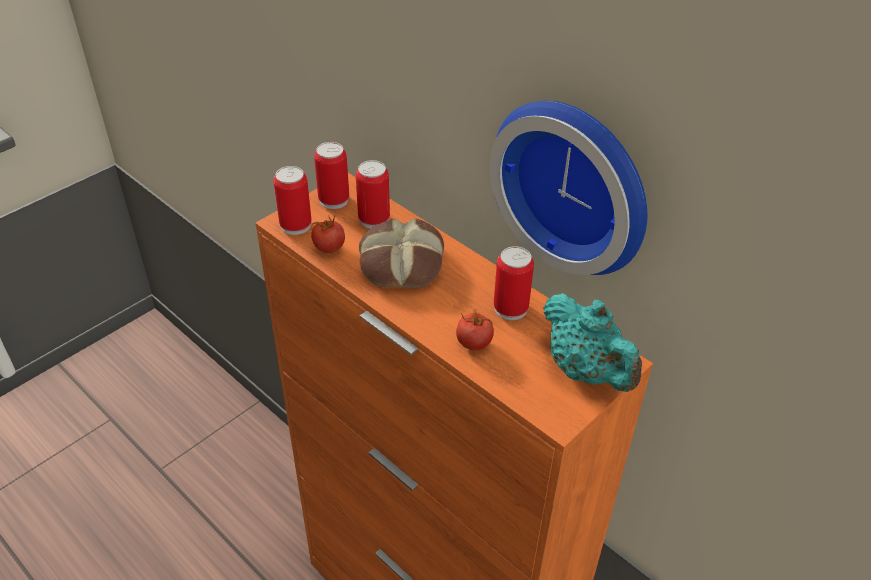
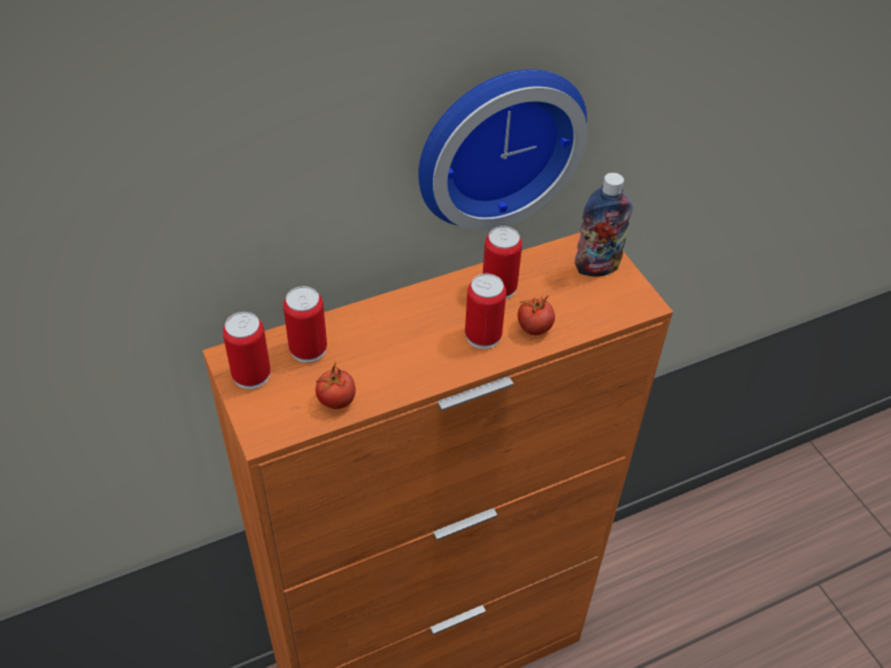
camera: 70 degrees left, 5 degrees up
can [273,166,312,235] -> can moved to [465,274,506,349]
bread [359,219,444,289] -> none
turquoise teapot [543,293,642,392] -> bottle [575,173,633,277]

